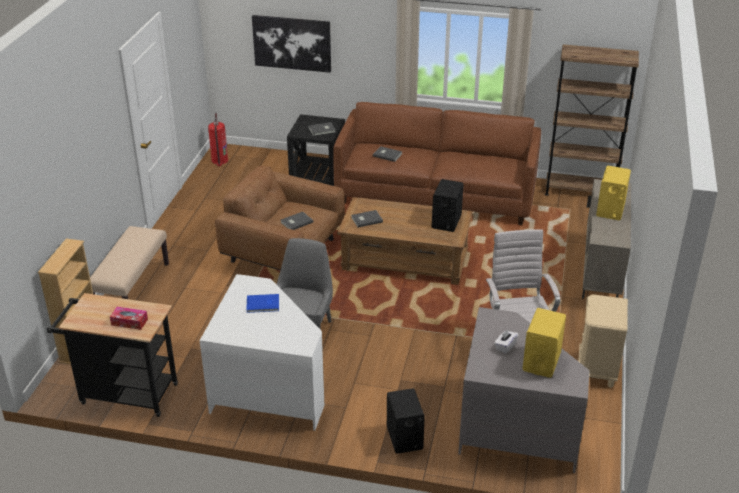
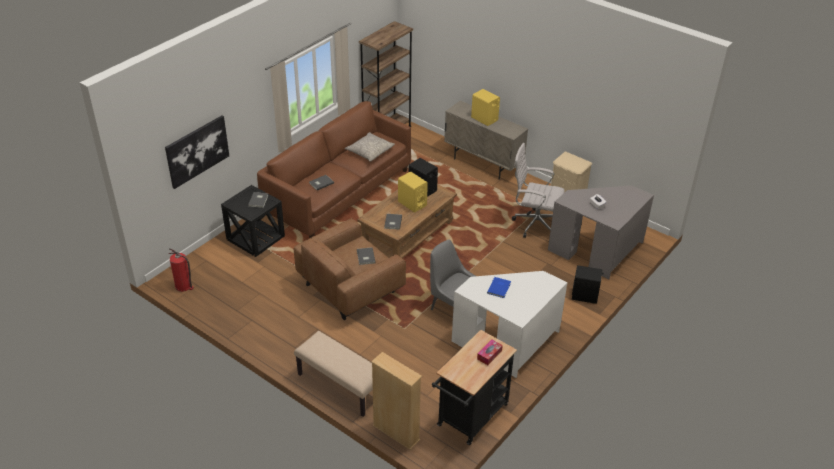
camera: 65 degrees left, 5 degrees up
yellow speaker [522,308,566,378] -> yellow speaker moved to [398,171,428,213]
none -> grey pillow [345,132,395,162]

